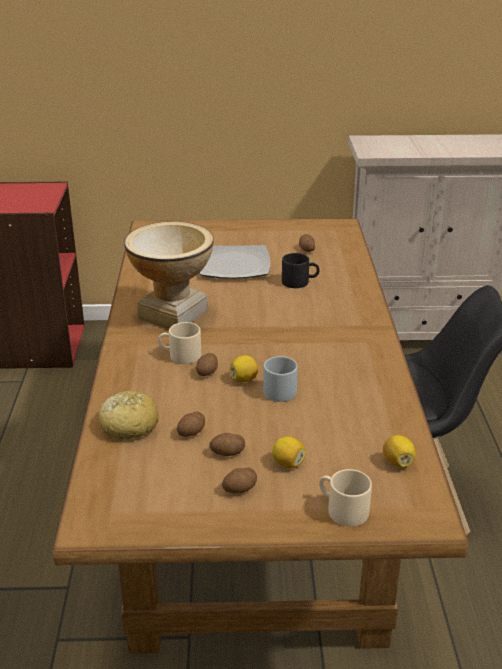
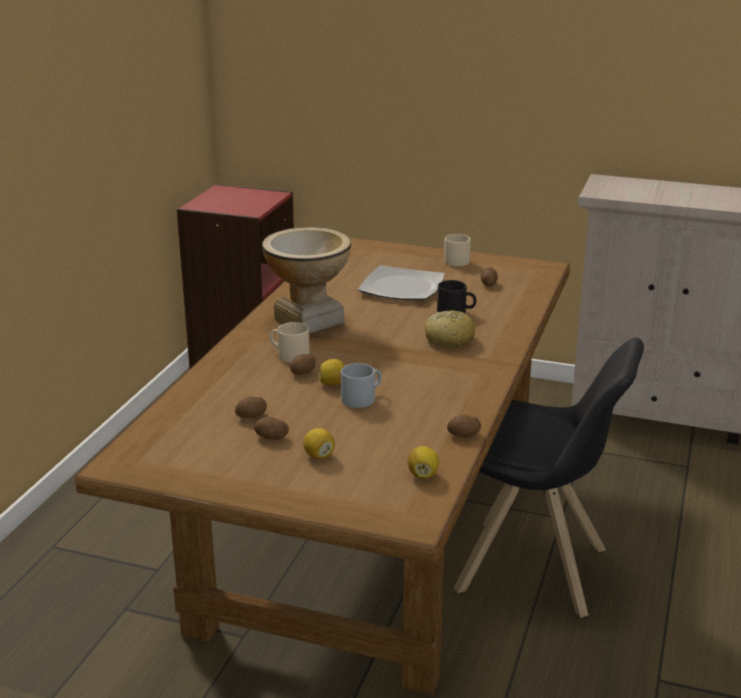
camera: 20 degrees right, 5 degrees down
bread [98,391,159,439] -> bread moved to [425,310,475,347]
potato [222,467,257,493] -> potato moved to [447,415,481,437]
beige mug [319,469,372,527] -> beige mug moved to [443,234,471,266]

